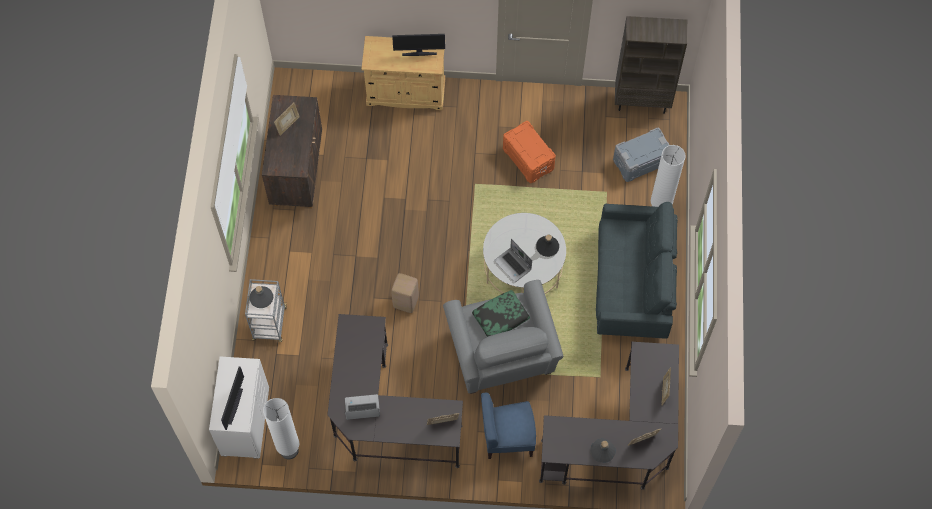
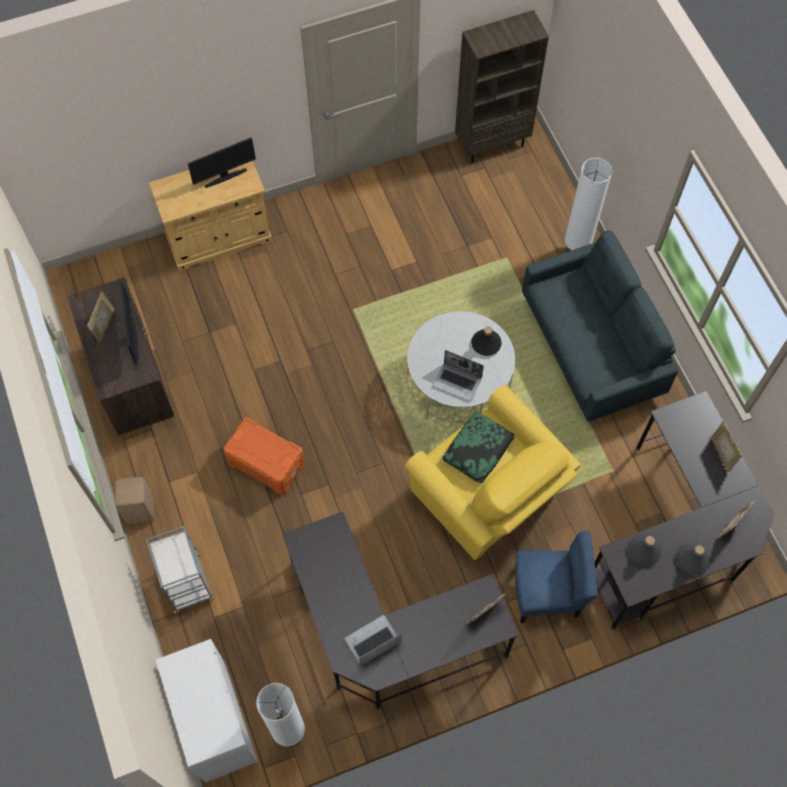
camera: 25 degrees left, 0 degrees up
monitor [221,366,244,430] -> monitor moved to [120,283,139,364]
grey bottle [249,286,273,308] -> grey bottle moved to [628,534,662,566]
beige stool [391,273,419,313] -> beige stool moved to [115,477,154,524]
grey armchair [443,280,564,394] -> yellow armchair [405,385,580,560]
blue chair [481,393,536,459] -> blue chair turned 150 degrees counterclockwise [515,531,597,623]
orange storage box [503,121,556,183] -> orange storage box moved to [223,418,305,495]
grey storage box [613,128,670,182] -> none

